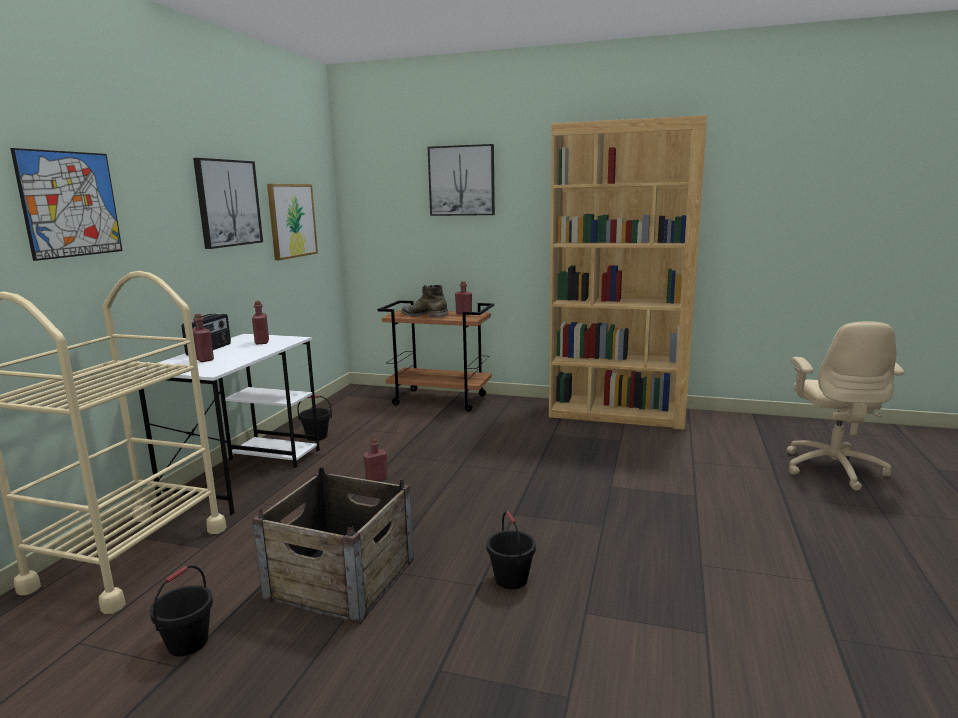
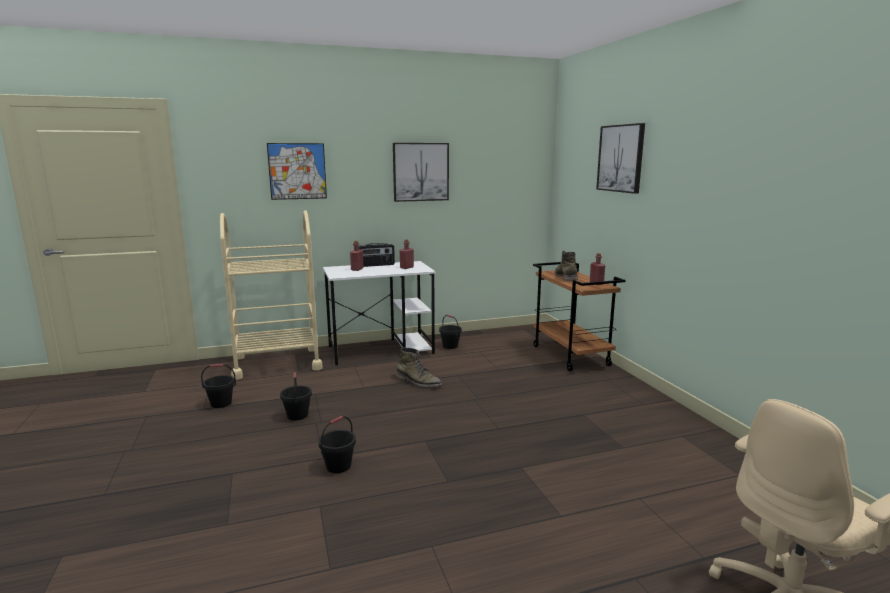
camera: 55 degrees right, 0 degrees up
crate [252,467,414,625] -> black bucket [280,372,312,421]
picture [267,184,318,260] -> none
red bottle [363,438,387,481] -> green boot [396,348,442,387]
brown bookcase [549,115,707,430] -> none

